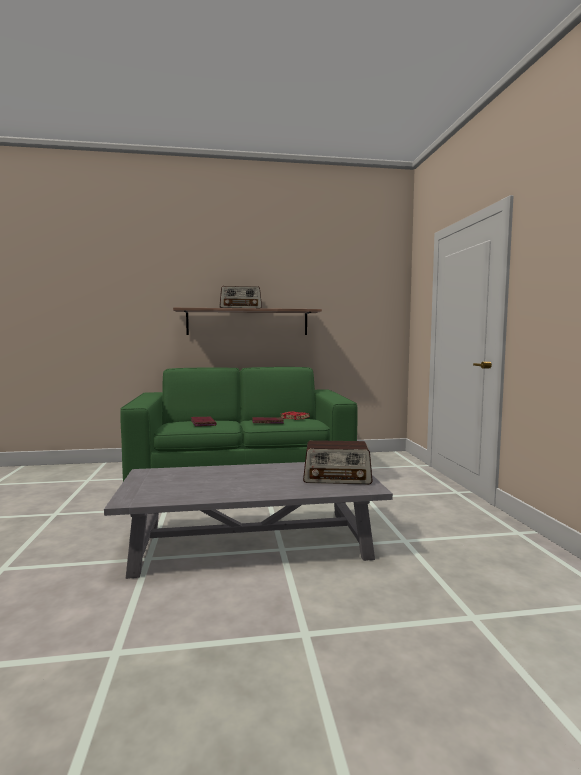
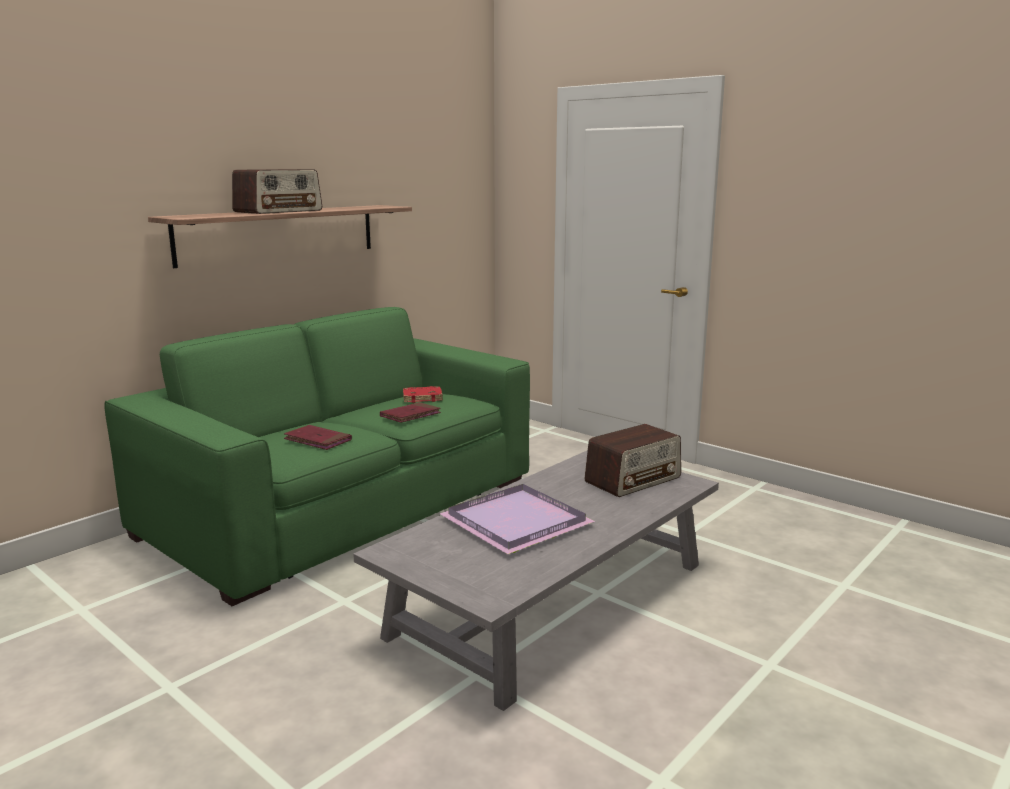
camera: 40 degrees left, 10 degrees up
none -> purple tray [440,484,595,554]

